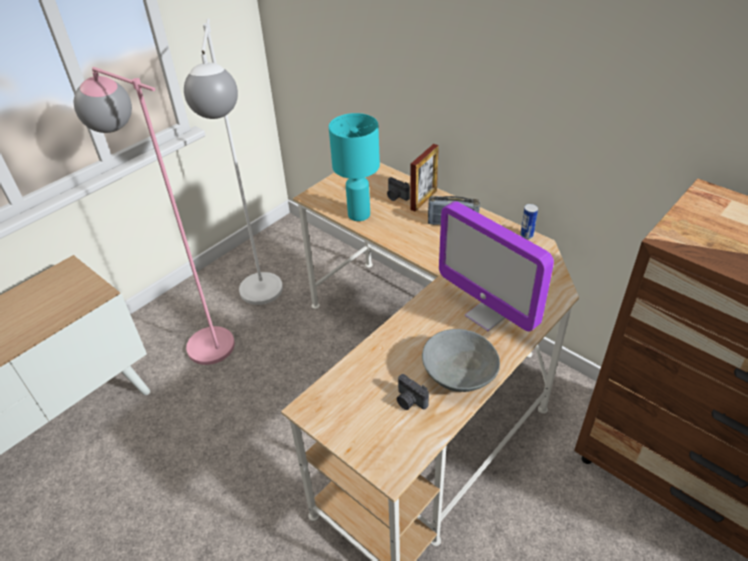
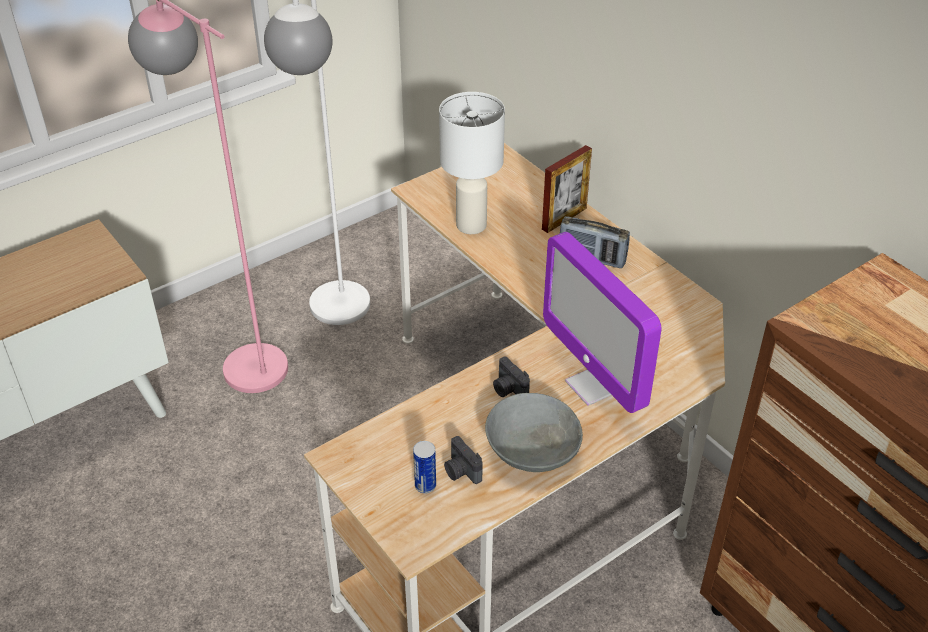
camera: 10 degrees right, 0 degrees up
turquoise table lamp [329,113,380,221] -> white table lamp [439,92,505,234]
camera [387,177,410,201] -> camera moved to [493,356,530,397]
can [520,204,538,239] -> can moved to [413,441,436,493]

